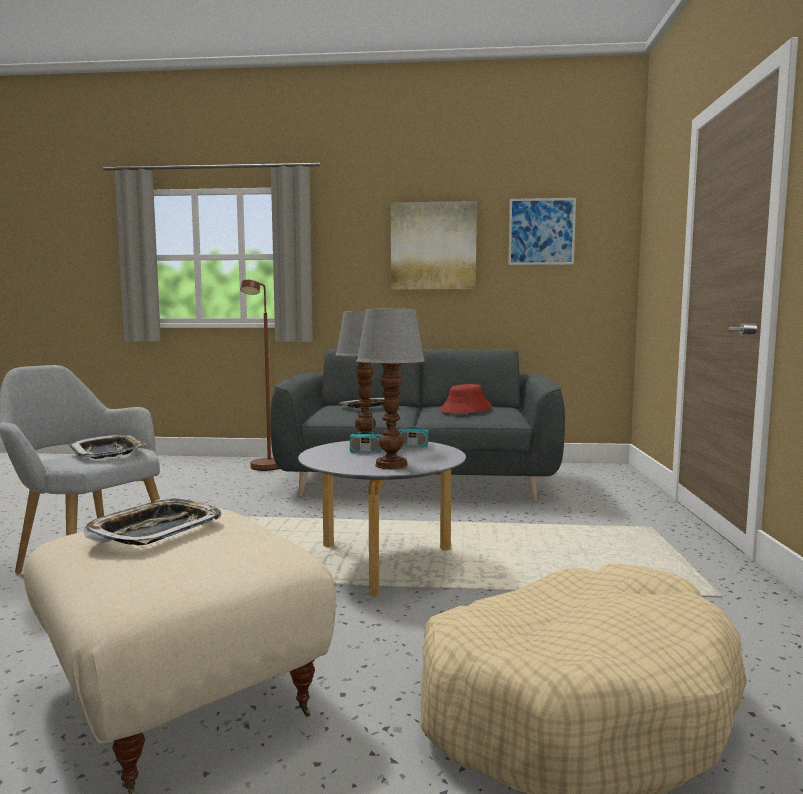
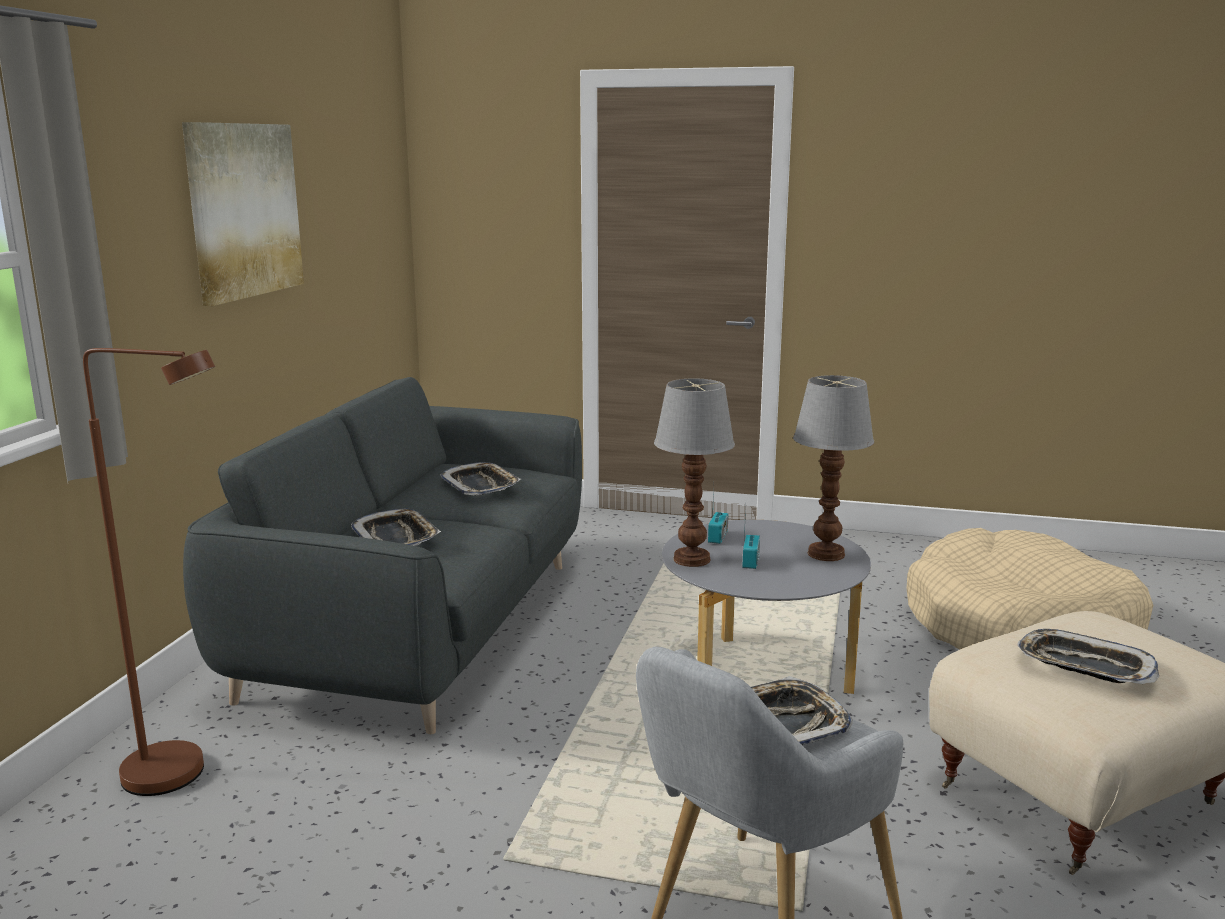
camera: 80 degrees left, 10 degrees up
red hat [440,384,492,413] -> tray [440,462,521,496]
picture [508,198,576,265] -> none

